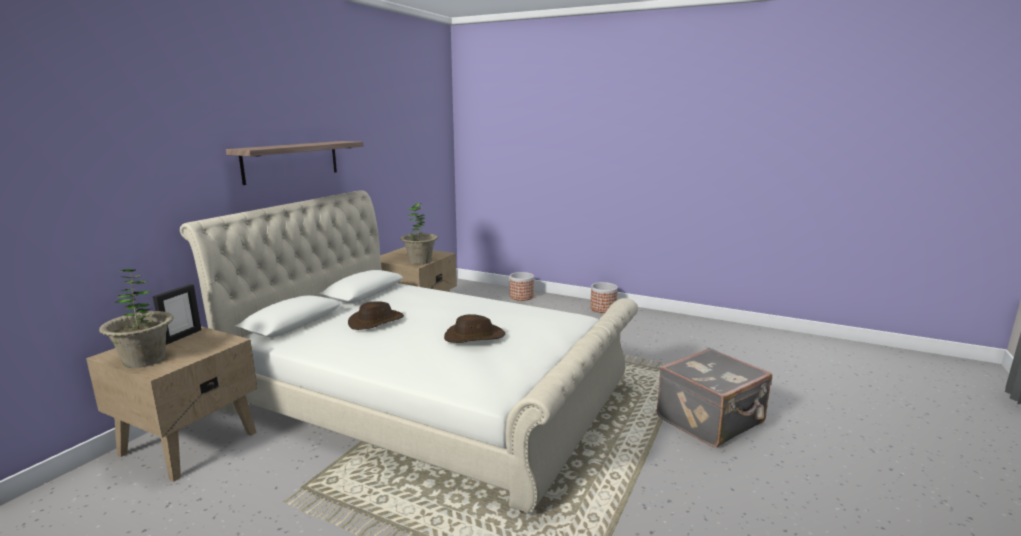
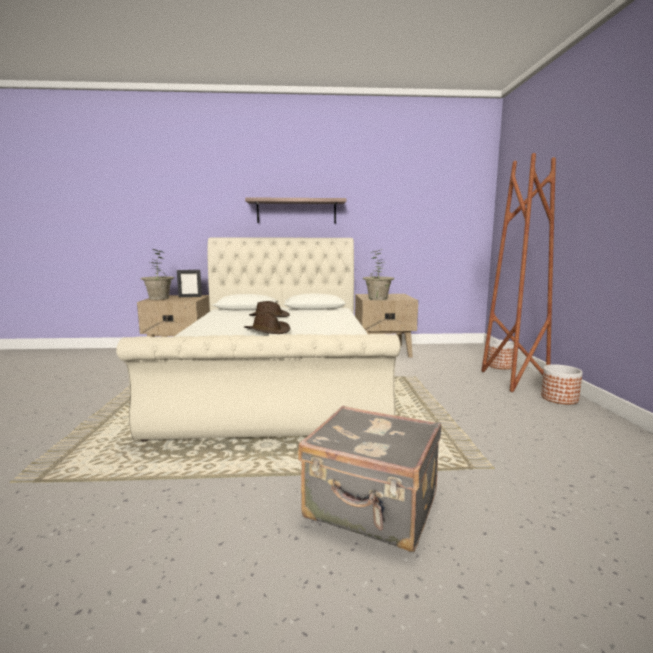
camera: 60 degrees right, 5 degrees down
none -> brown clothes rack [482,153,556,392]

